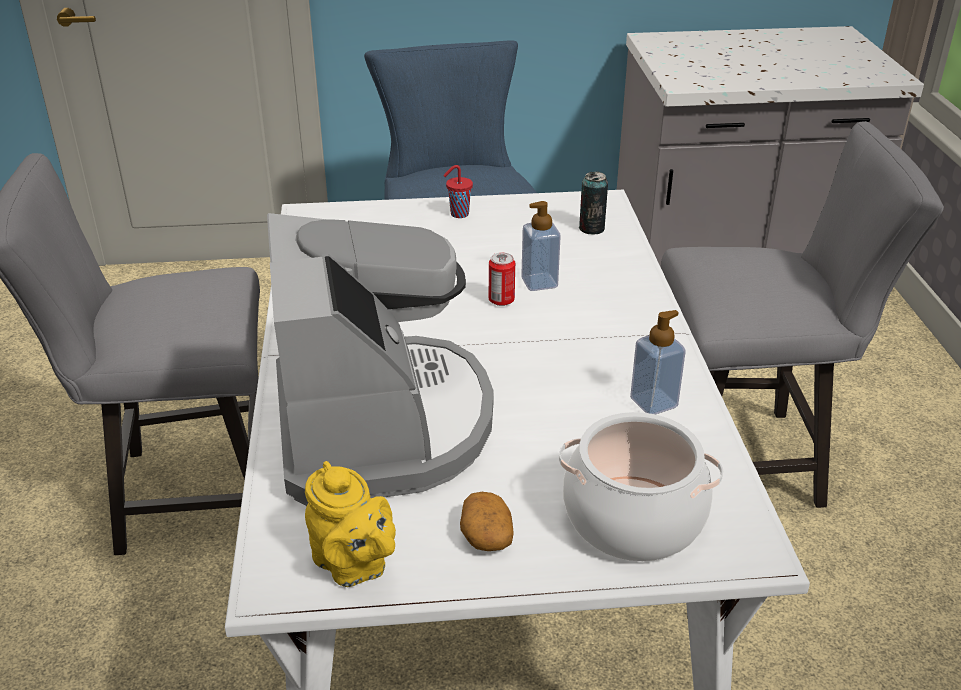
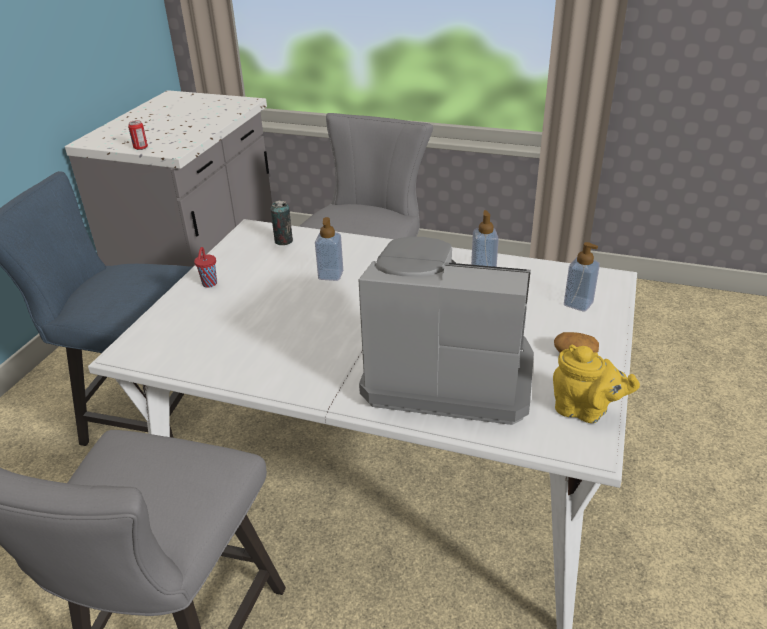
camera: 65 degrees left, 0 degrees up
yellow teapot [305,461,396,587] -> yellow teapot turned 45 degrees clockwise [553,345,640,423]
can [489,252,515,306] -> can moved to [128,120,148,150]
cooking pot [559,412,723,562] -> soap dispenser [564,242,600,312]

